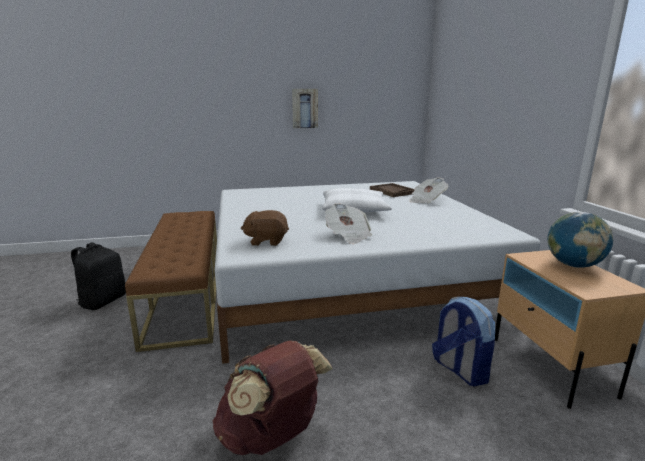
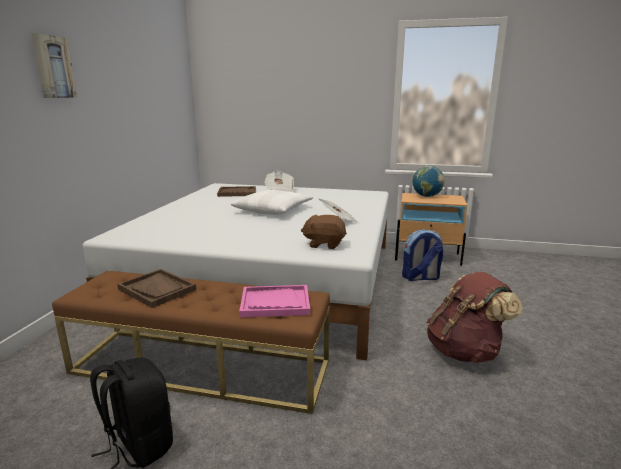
camera: 65 degrees left, 0 degrees up
brown plush toy [241,210,289,246] -> brown plush toy turned 75 degrees clockwise [301,215,347,249]
picture [292,89,318,128] -> picture moved to [31,33,77,98]
none -> brown tray [117,269,196,308]
none -> pink tray [239,285,310,317]

